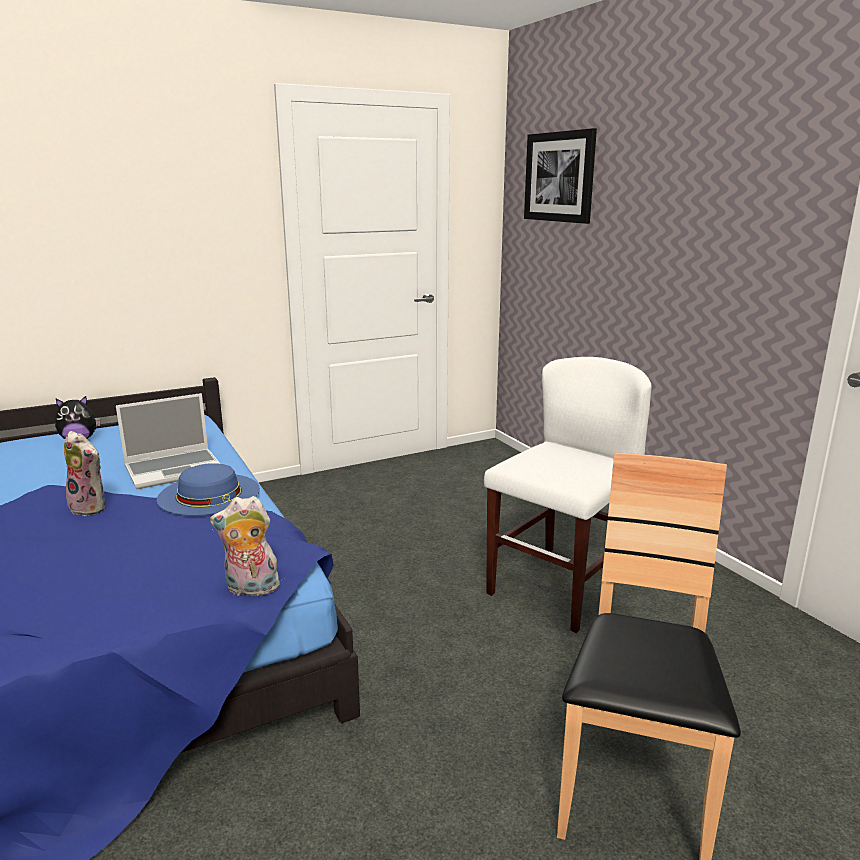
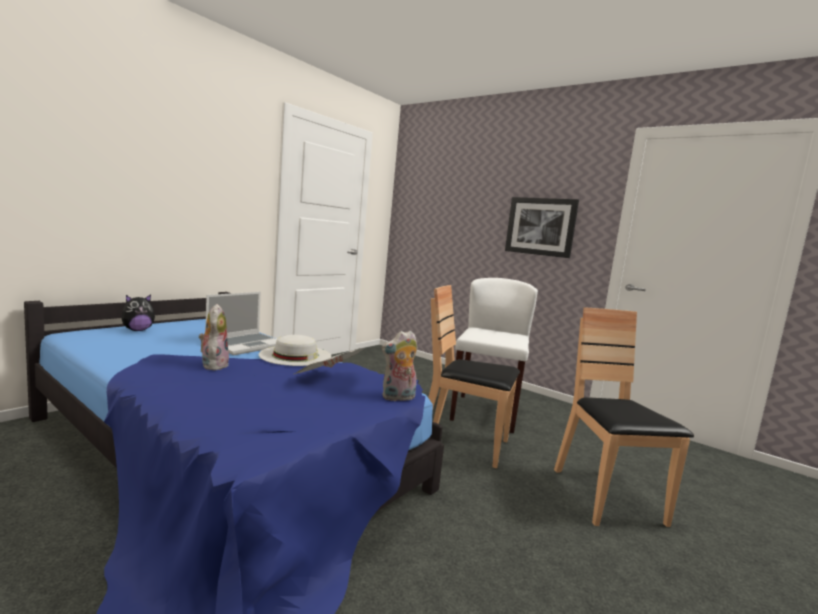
camera: 25 degrees left, 10 degrees down
plush toy [64,431,105,516] -> plush toy turned 105 degrees counterclockwise [199,304,229,371]
blue hat [157,463,260,516] -> white hat [259,335,331,366]
picture [524,128,597,224] -> picture moved to [505,197,579,258]
none -> newspaper [294,348,364,374]
none -> brown chair [428,285,520,468]

